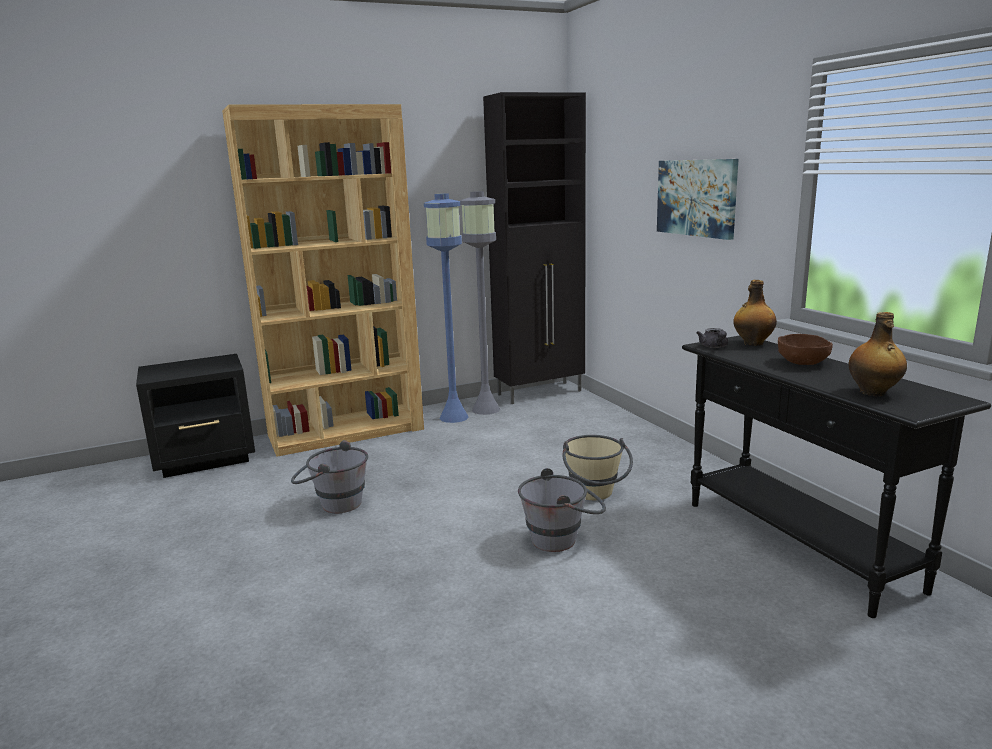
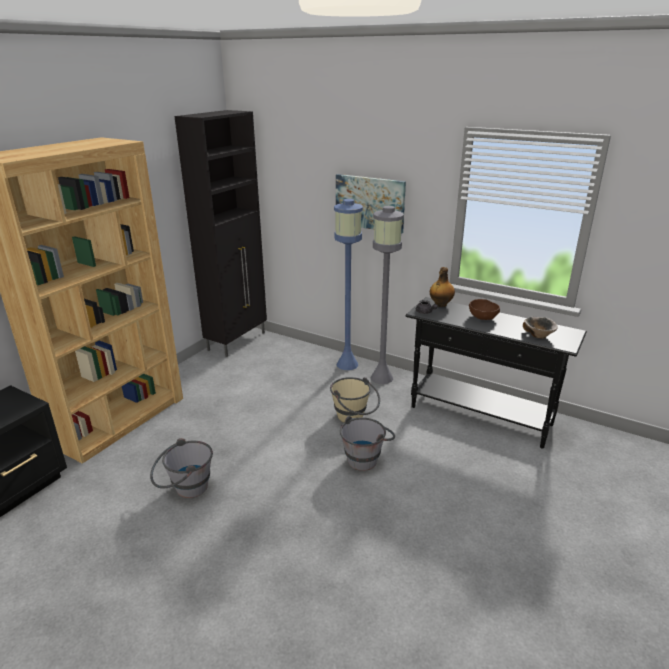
camera: 35 degrees left, 10 degrees up
blue floor lamp [424,193,468,423] -> blue floor lamp moved to [334,199,363,370]
grey floor lamp [460,191,500,415] -> grey floor lamp moved to [370,206,404,384]
bottle [849,312,907,396] -> bowl [523,317,558,339]

